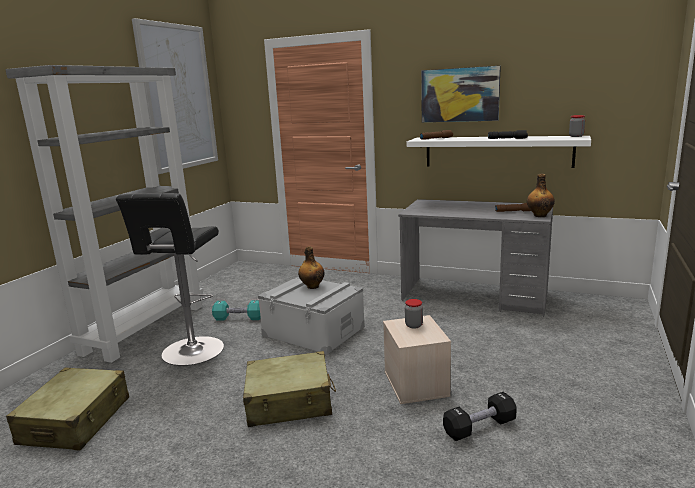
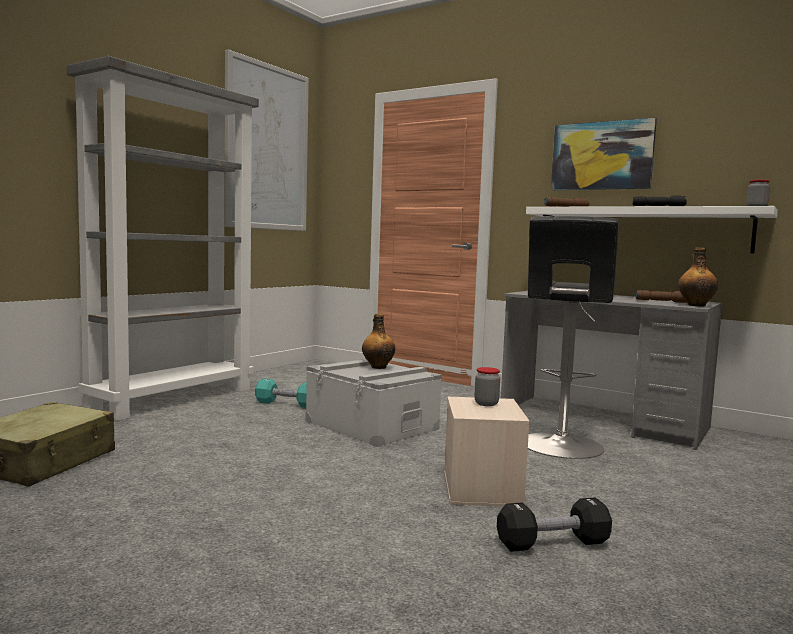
camera: 10 degrees right, 10 degrees down
black stool [116,193,224,366] -> black stool moved to [528,216,619,459]
beige suitcase [243,351,336,427] -> none

